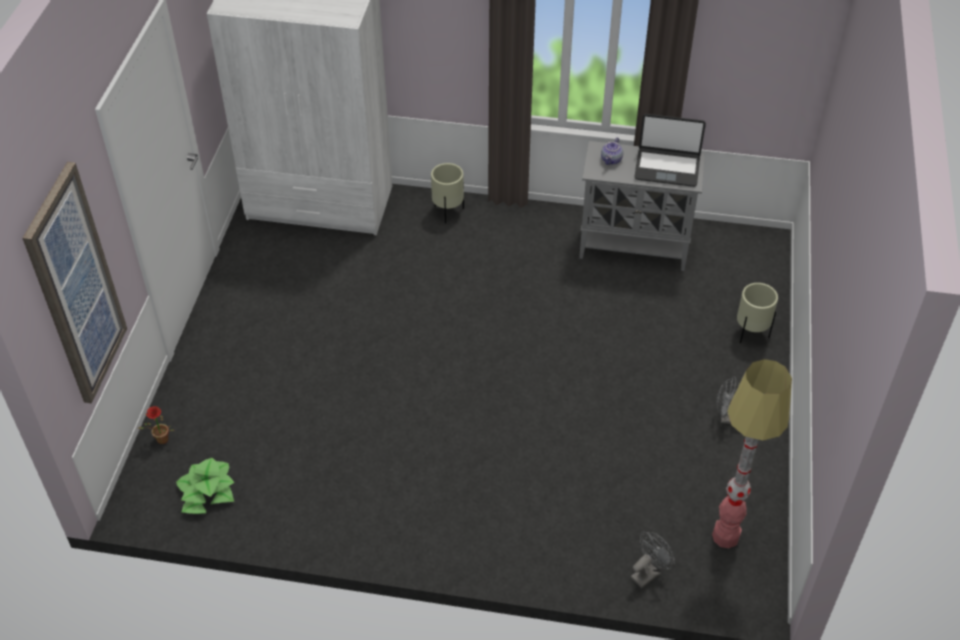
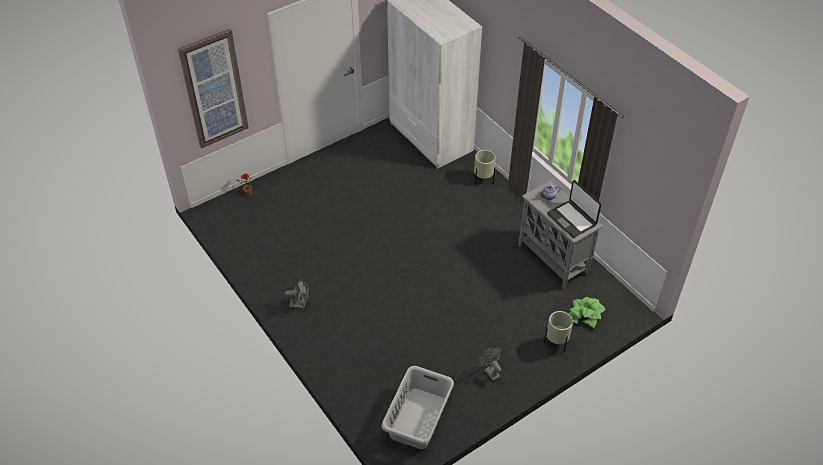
camera: 45 degrees right, 0 degrees up
potted plant [176,458,235,514] -> potted plant moved to [568,297,605,328]
grey fan [631,532,674,588] -> grey fan moved to [285,279,309,309]
floor lamp [712,359,792,548] -> grey laundry basket [382,366,454,449]

